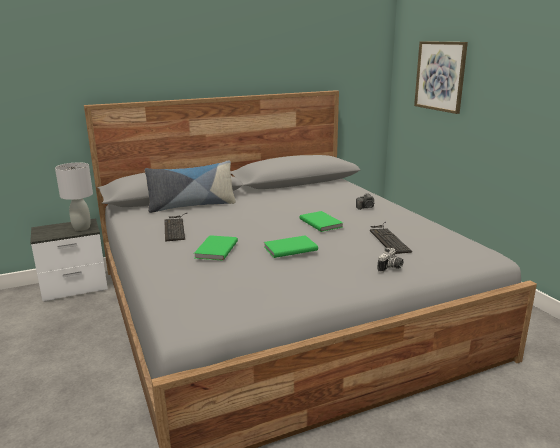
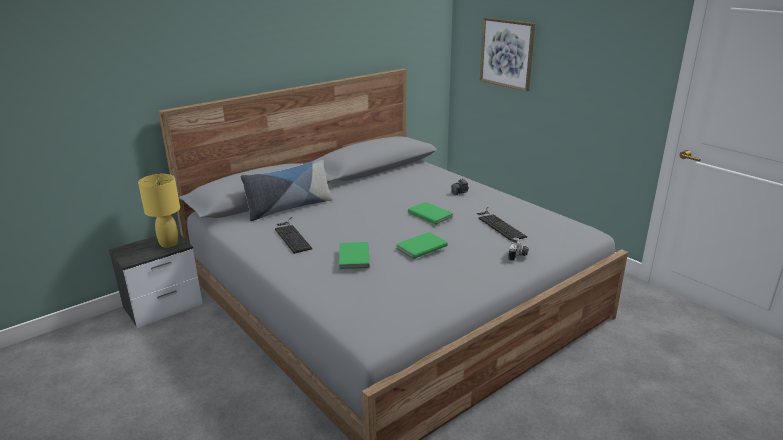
camera: 15 degrees left, 5 degrees up
grey table lamp [55,162,93,231] -> yellow table lamp [138,174,180,248]

